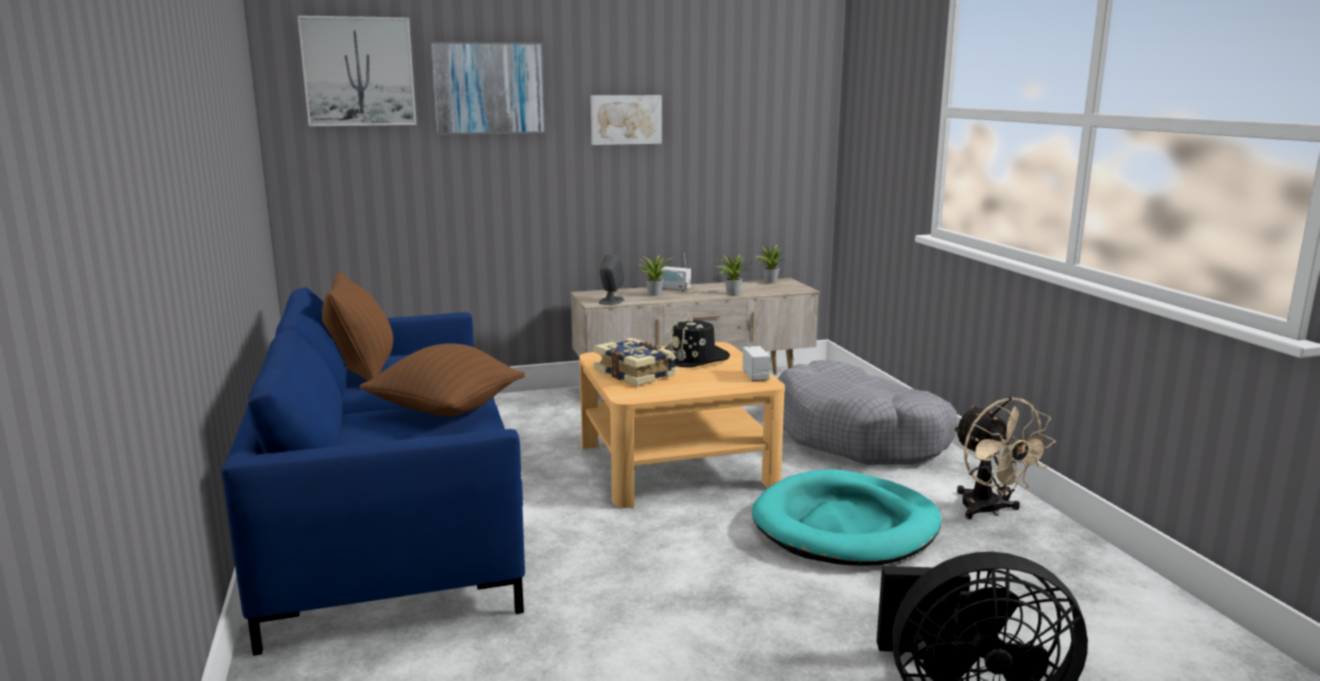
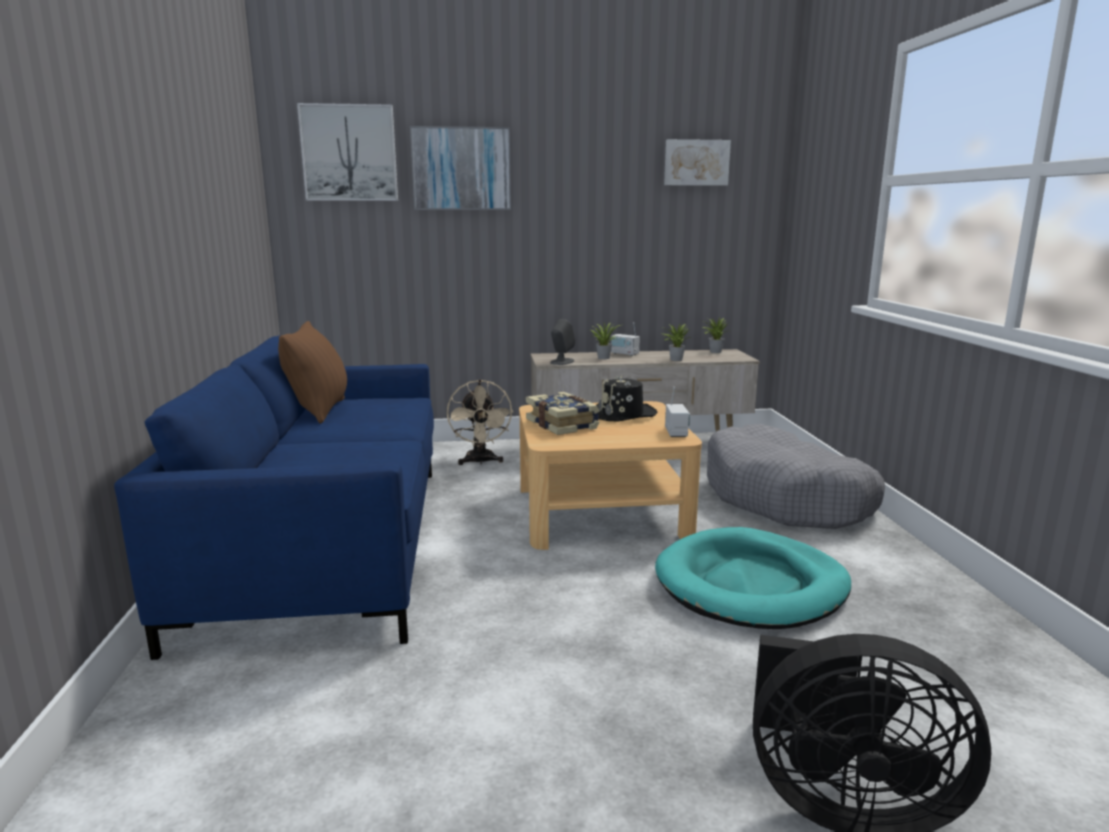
camera: 10 degrees right, 0 degrees up
brown pillow [360,343,526,416] -> none
picture [590,95,662,145] -> picture moved to [664,139,731,186]
beige fan [954,397,1056,519] -> beige fan moved to [447,380,513,465]

